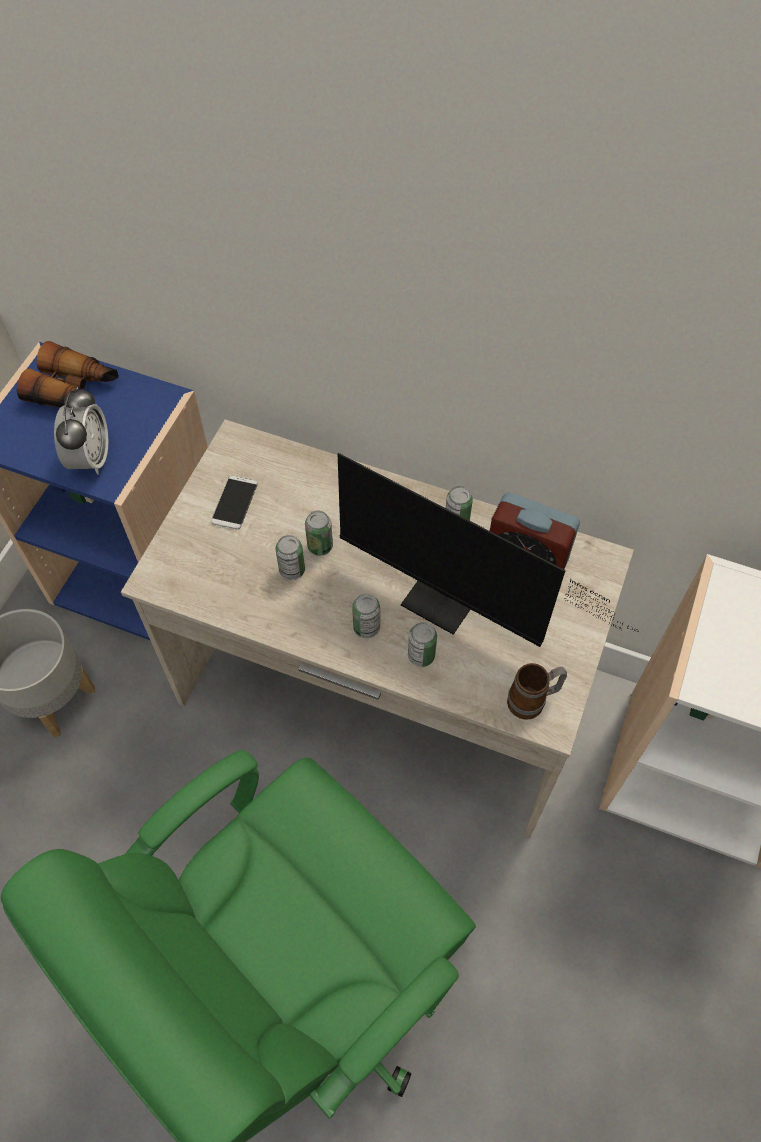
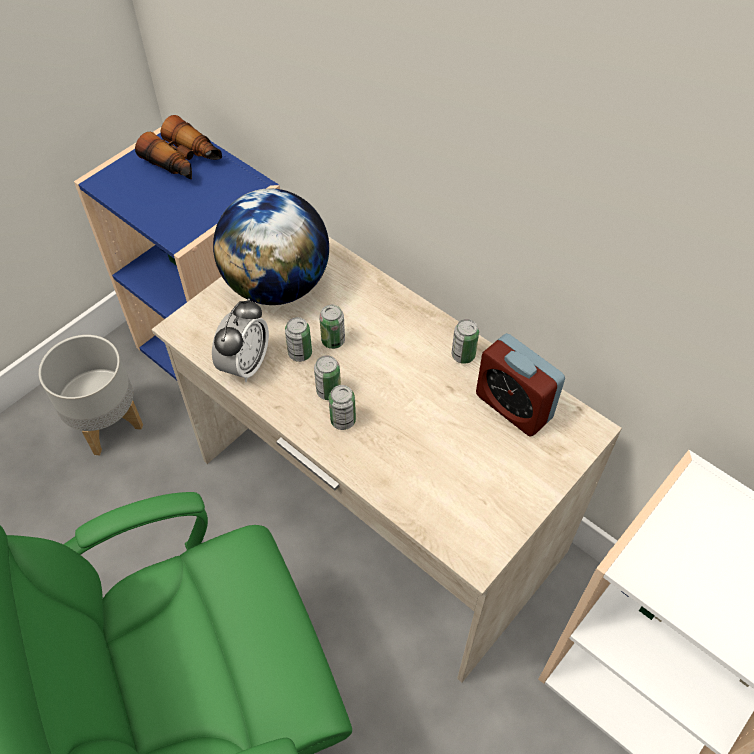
camera: 20 degrees right, 5 degrees down
alarm clock [54,387,108,475] -> alarm clock moved to [212,298,269,382]
phone [211,475,258,529] -> globe [213,189,329,305]
monitor [338,453,638,647] -> none
can [408,622,437,667] -> can moved to [314,355,341,400]
mug [507,663,567,720] -> none

